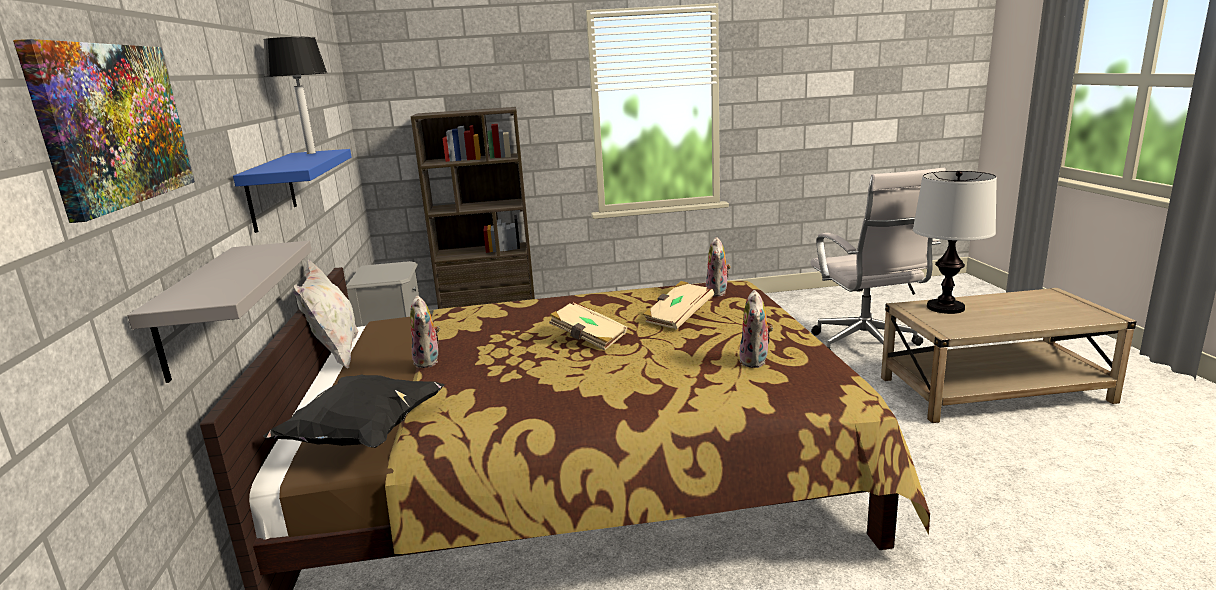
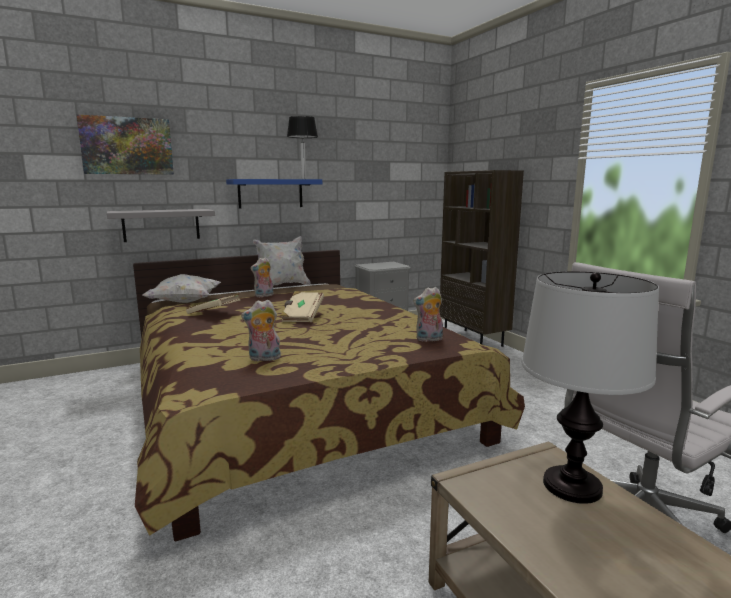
camera: 70 degrees right, 5 degrees down
black pillow [263,375,445,448] -> white pillow [142,274,221,303]
beige book [643,281,714,330] -> beige book moved to [186,293,240,314]

